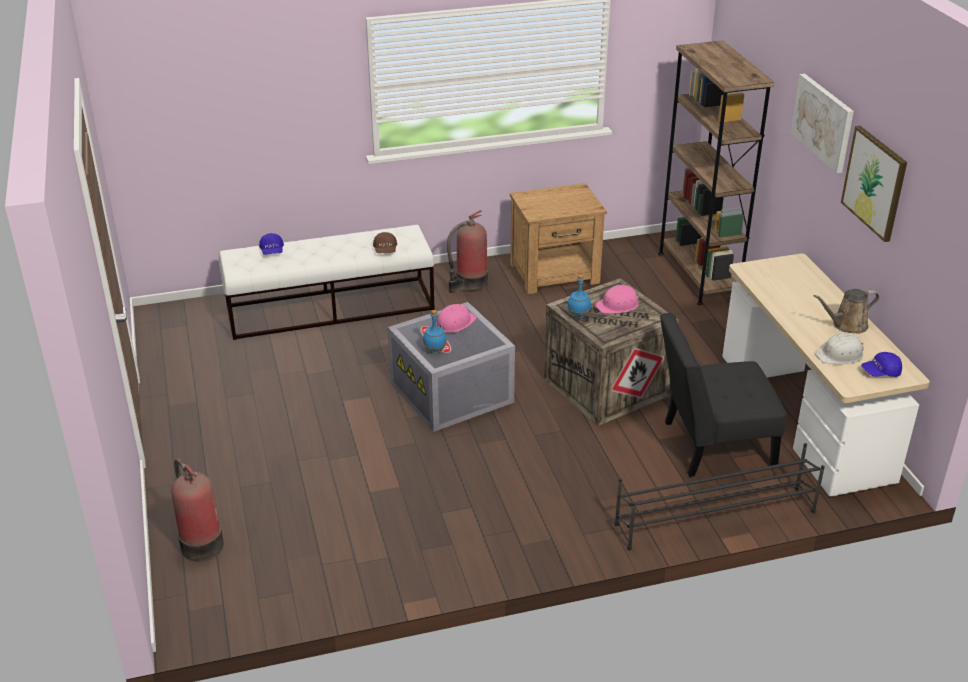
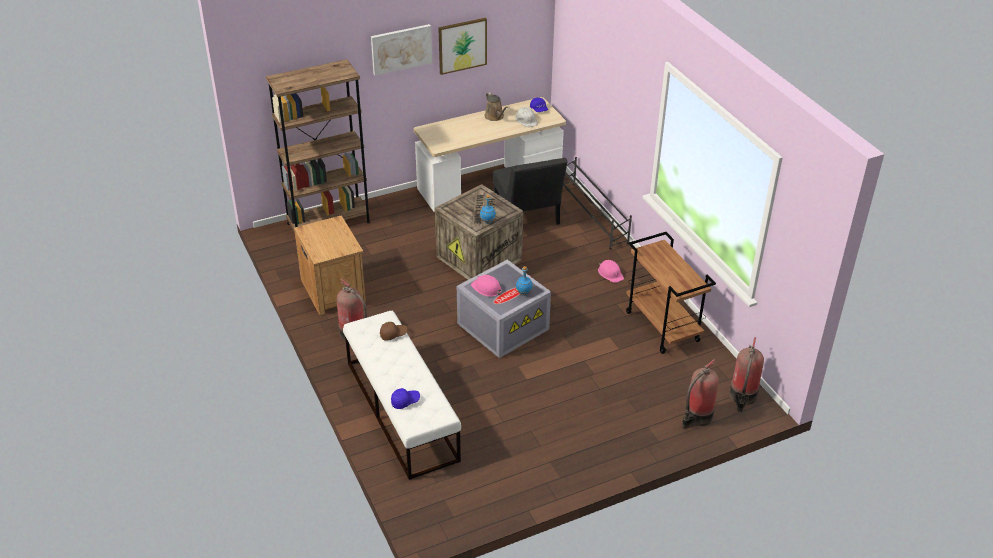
camera: 100 degrees left, 5 degrees up
pink hard hat [595,285,639,314] -> pink hard hat moved to [598,260,624,283]
none -> brown cart [626,232,716,354]
none -> fire extinguisher [729,337,764,412]

